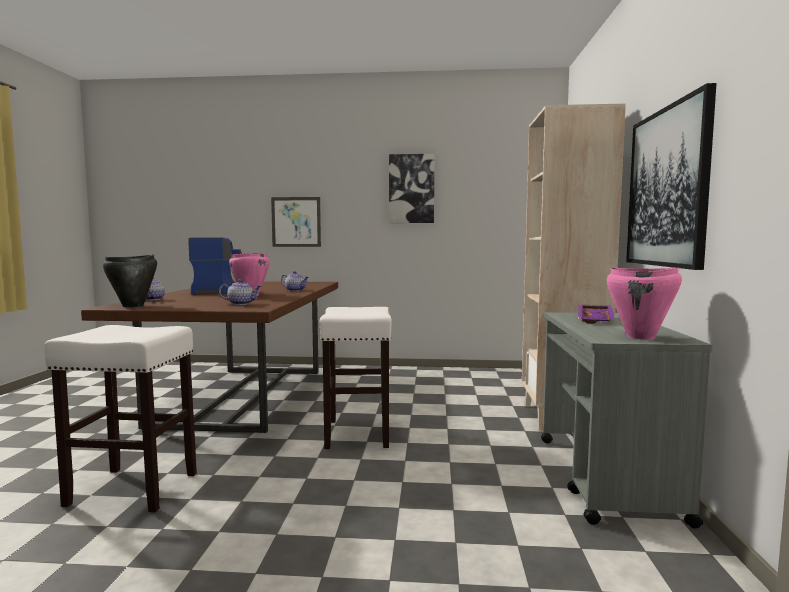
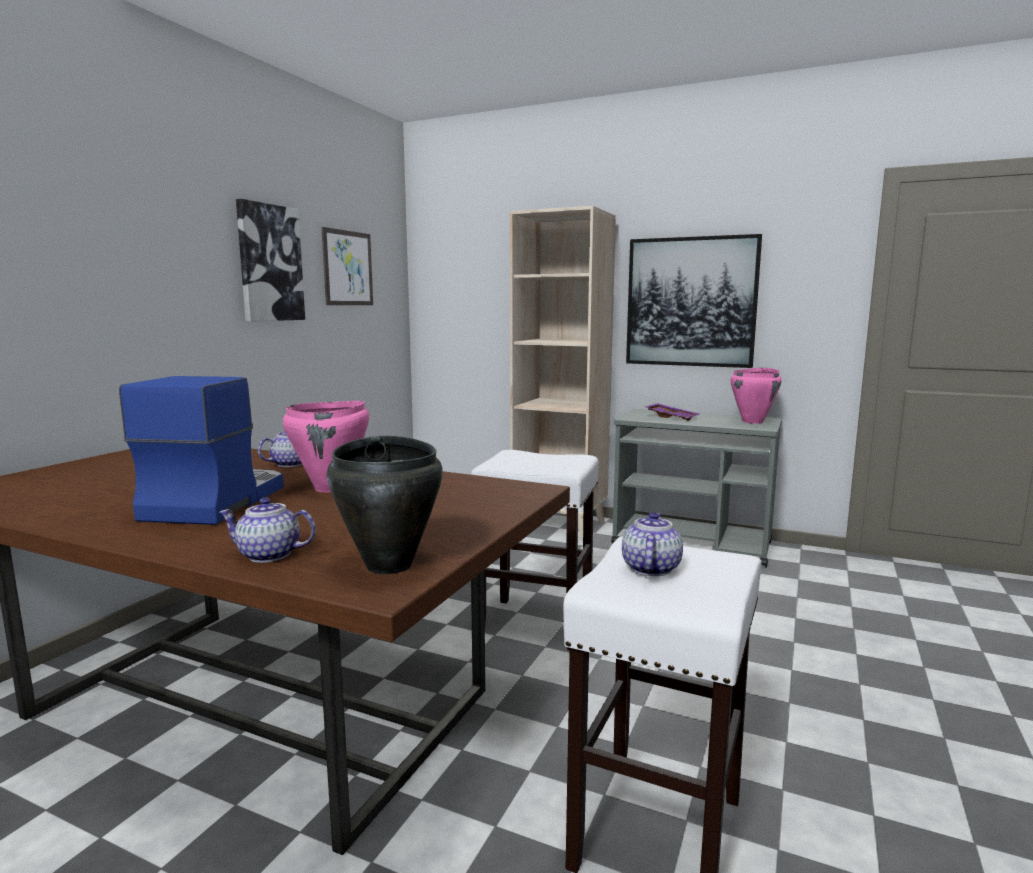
camera: 70 degrees left, 5 degrees up
teapot [219,279,261,305] -> teapot moved to [622,512,683,576]
picture [271,197,321,247] -> picture moved to [321,227,373,305]

